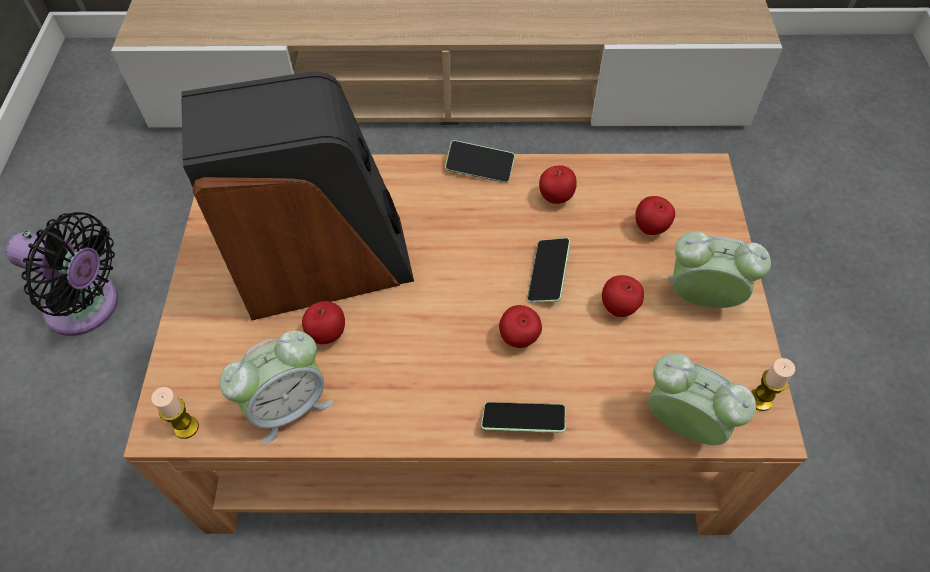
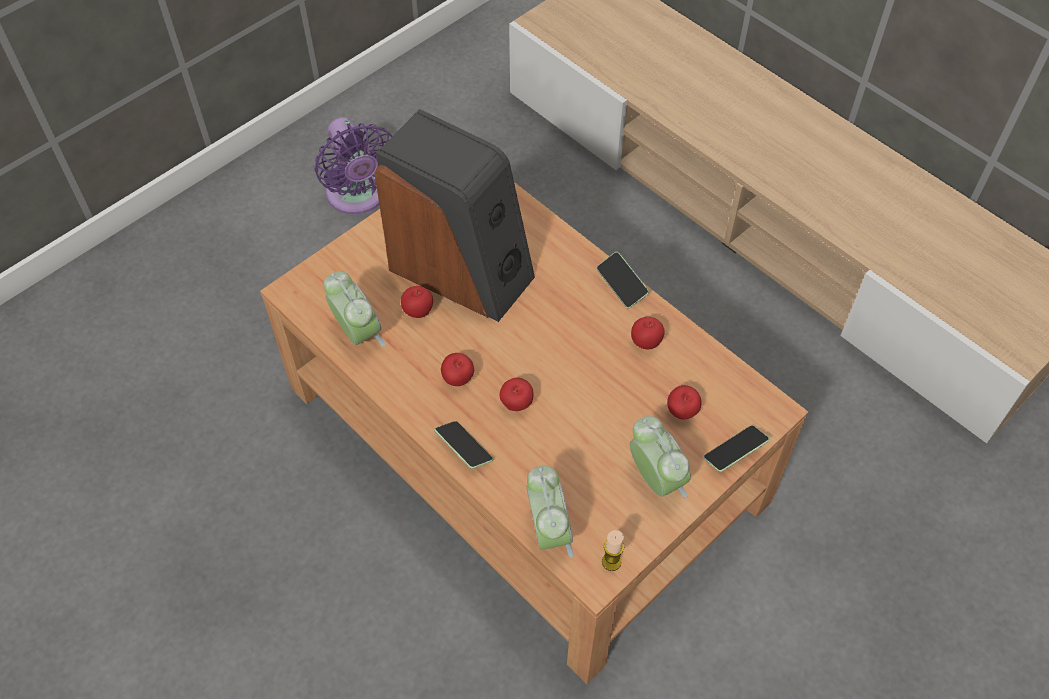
camera: 45 degrees right, 0 degrees up
black fan [6,212,118,336] -> purple fan [315,117,392,214]
candle [151,387,199,439] -> none
alarm clock [219,331,333,444] -> alarm clock turned 135 degrees counterclockwise [324,271,386,347]
phone [527,238,571,303] -> phone moved to [703,425,770,472]
apple [602,275,644,317] -> apple moved to [441,353,474,386]

